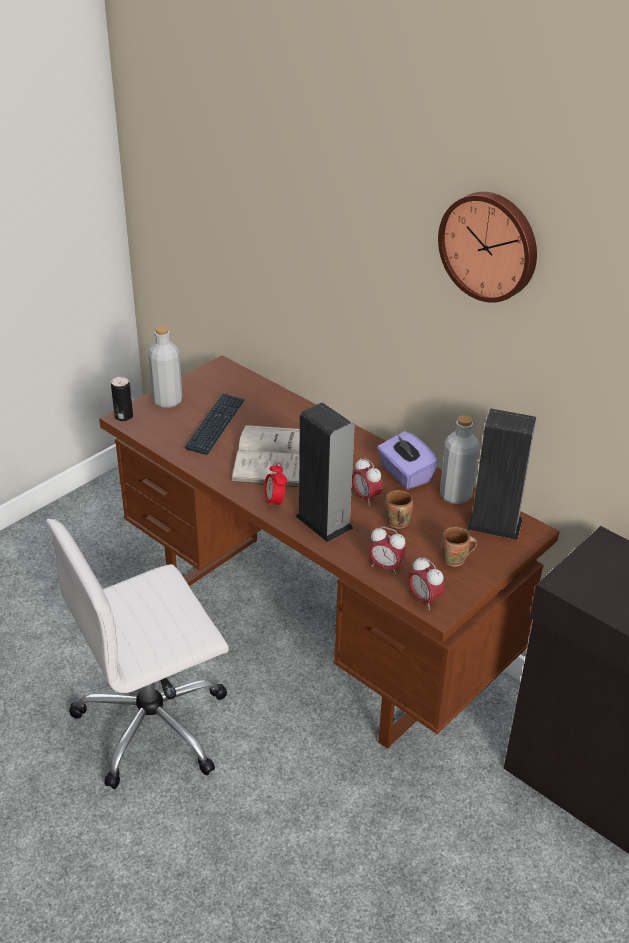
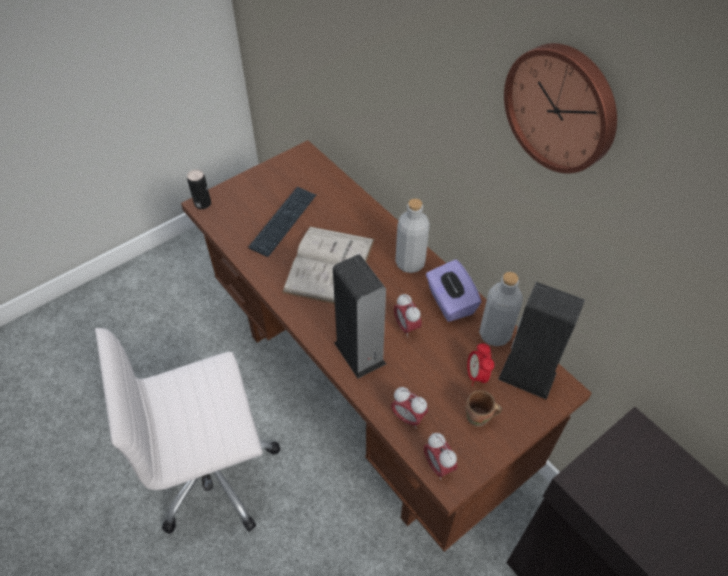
camera: 10 degrees right, 15 degrees up
grey bottle [148,326,182,408] -> grey bottle moved to [395,199,430,273]
alarm clock [264,462,287,510] -> alarm clock moved to [467,344,494,386]
brown mug [385,490,413,529] -> none

